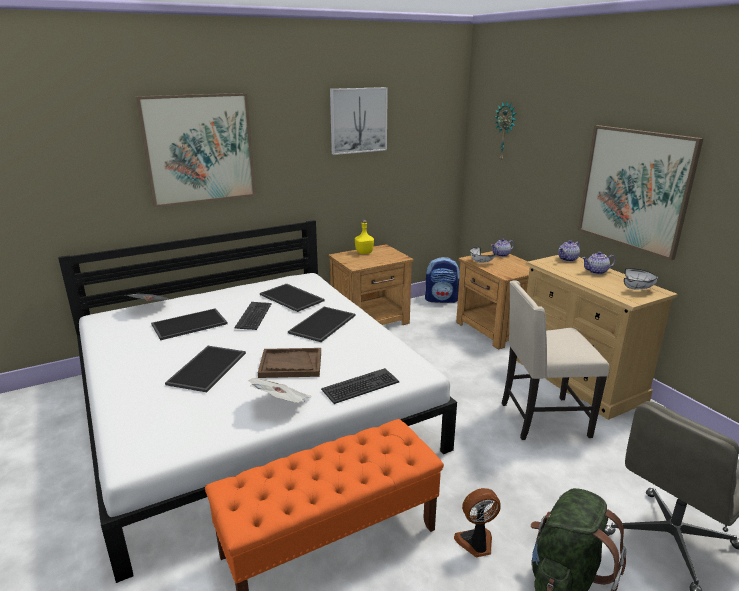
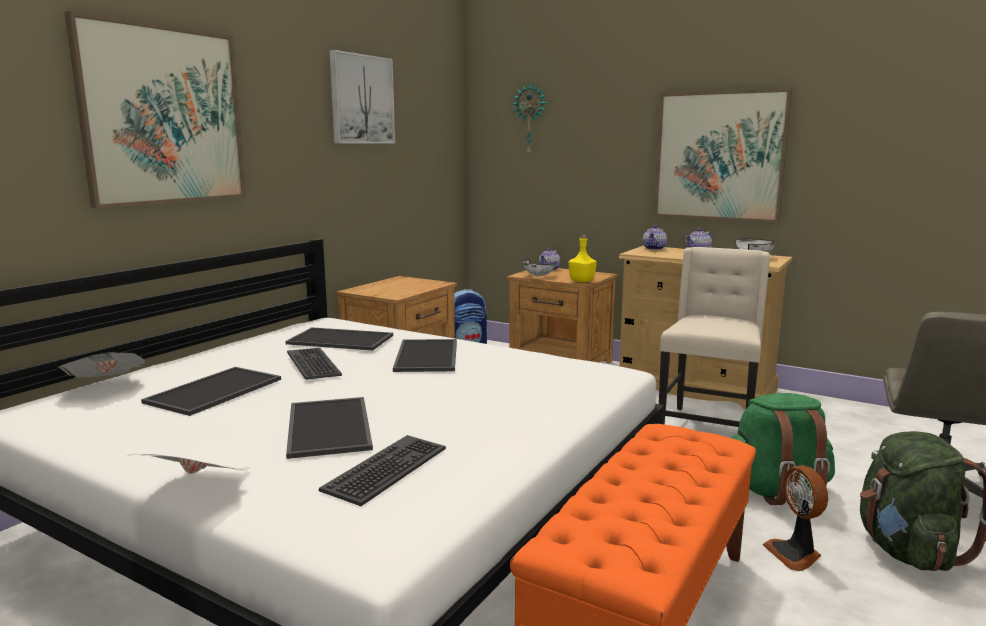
camera: 30 degrees left, 10 degrees down
newspaper [249,378,312,403] -> newspaper moved to [127,454,250,474]
brown tray [258,348,321,378] -> none
keyboard [321,368,399,404] -> keyboard moved to [319,435,446,506]
yellow bottle [355,220,374,254] -> yellow bottle moved to [569,235,597,282]
fan [454,488,501,557] -> fan turned 60 degrees counterclockwise [763,465,828,571]
beige chair [502,280,609,440] -> beige chair turned 150 degrees clockwise [659,247,770,427]
none -> green backpack [731,393,835,505]

